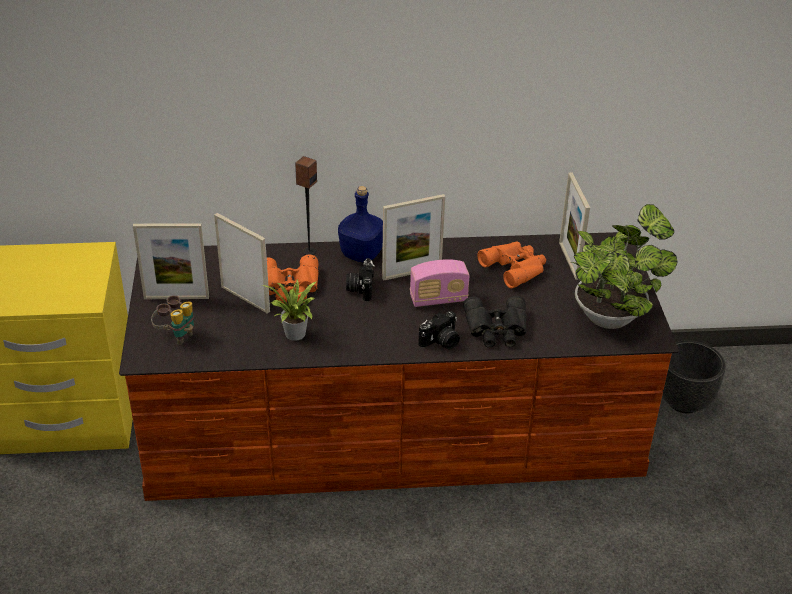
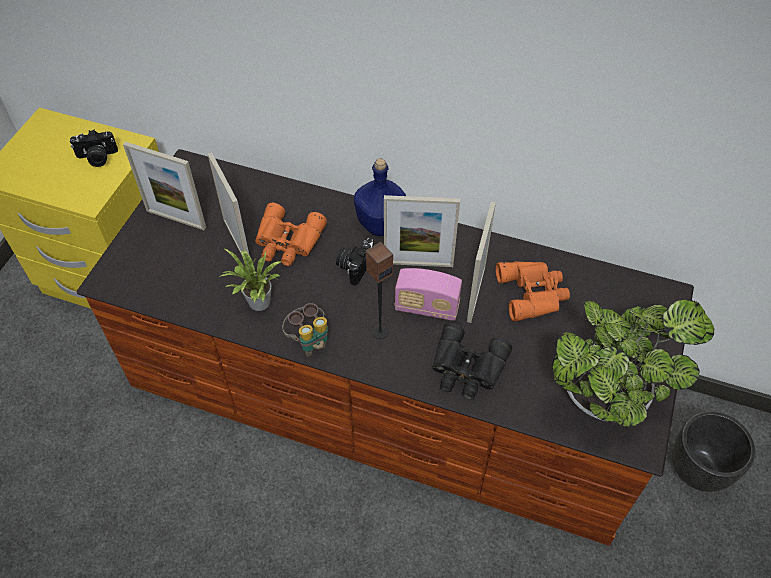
camera: 25 degrees right, 15 degrees up
binoculars [151,295,194,345] -> binoculars moved to [282,303,328,356]
speaker [295,156,317,255] -> speaker moved to [366,242,393,339]
camera [418,311,460,349] -> camera moved to [70,130,118,167]
picture frame [559,172,590,280] -> picture frame moved to [467,202,496,323]

